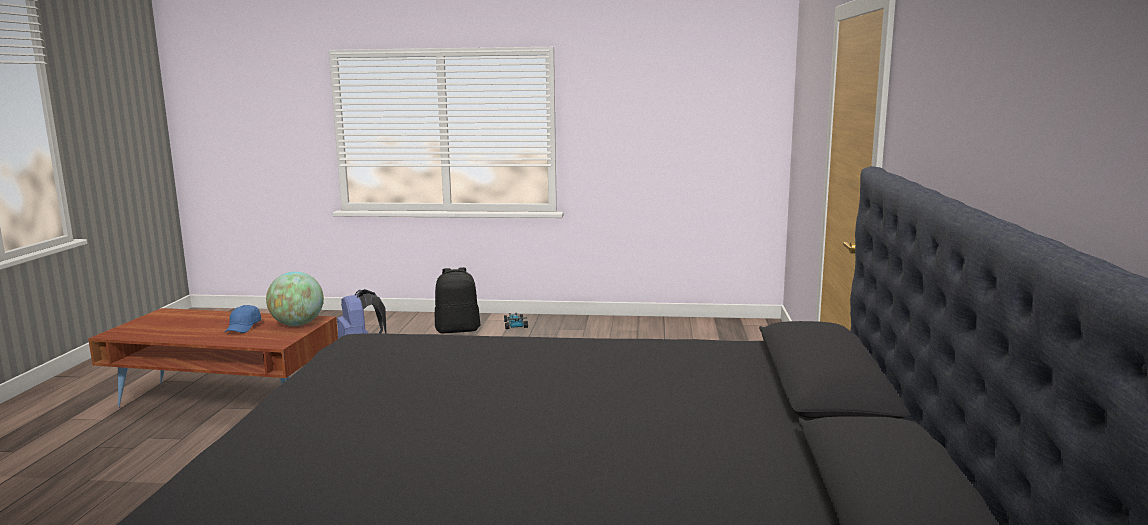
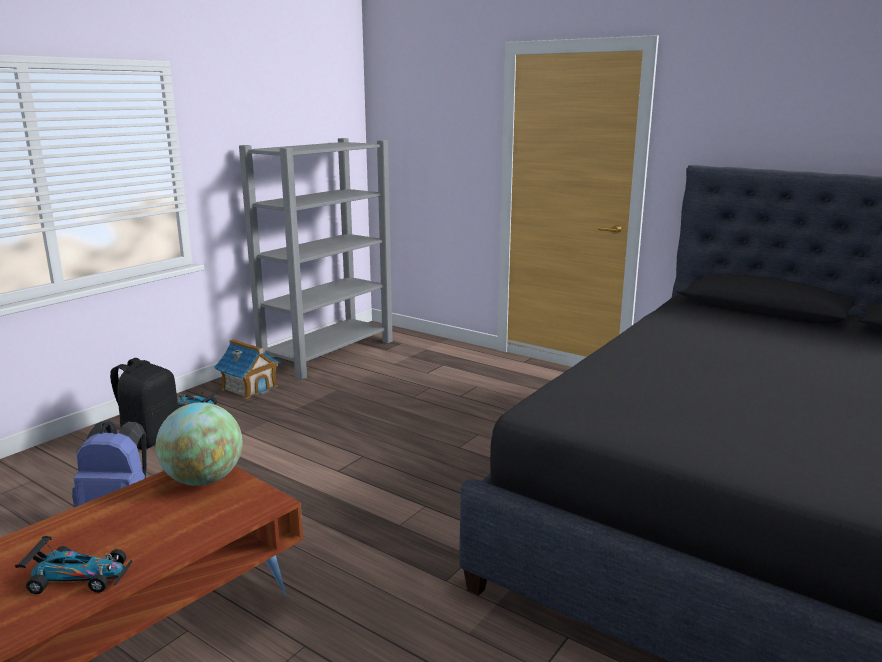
camera: 60 degrees left, 5 degrees up
blue cap [225,305,261,333] -> none
none -> toy car [15,536,132,594]
none -> toy house [214,339,281,399]
none -> grey bookcase [239,138,392,380]

